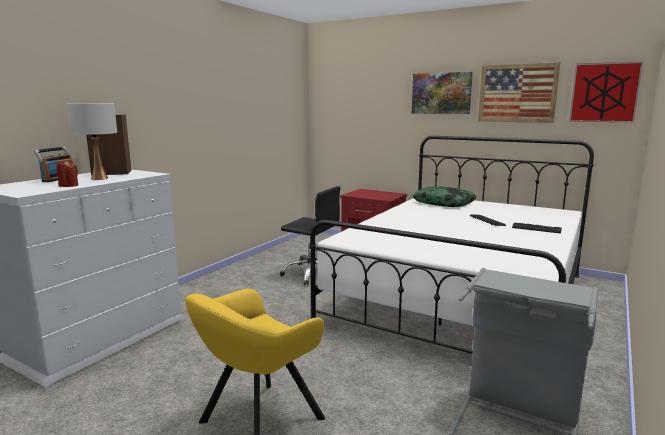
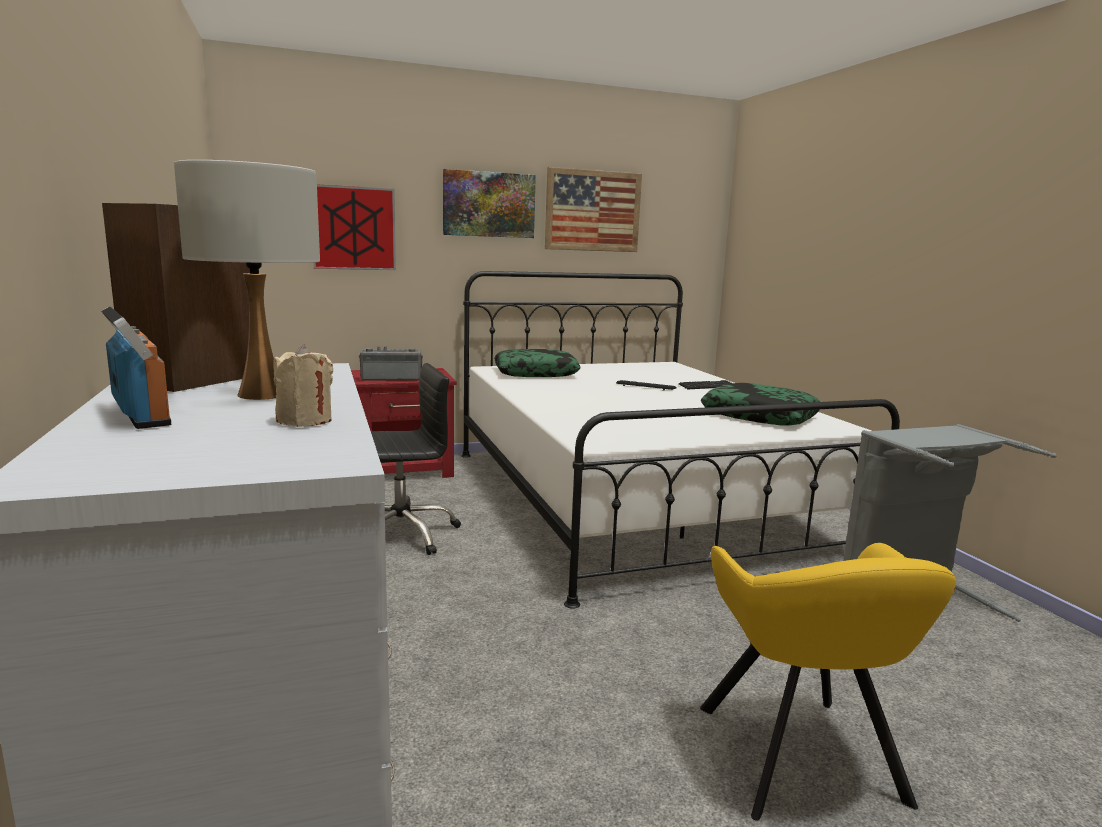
camera: 50 degrees left, 0 degrees up
red candle [57,161,78,187] -> beige candle [273,344,333,427]
picture [569,61,643,123] -> picture moved to [314,185,396,270]
none -> radio [359,346,423,381]
none -> pillow [701,383,820,426]

